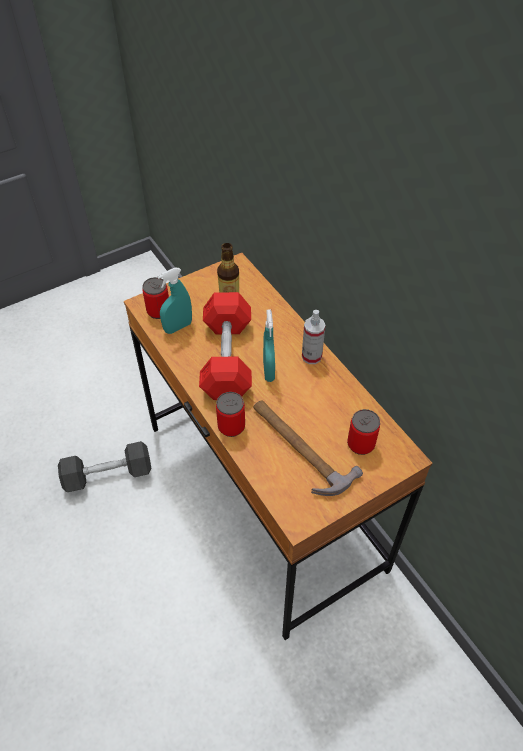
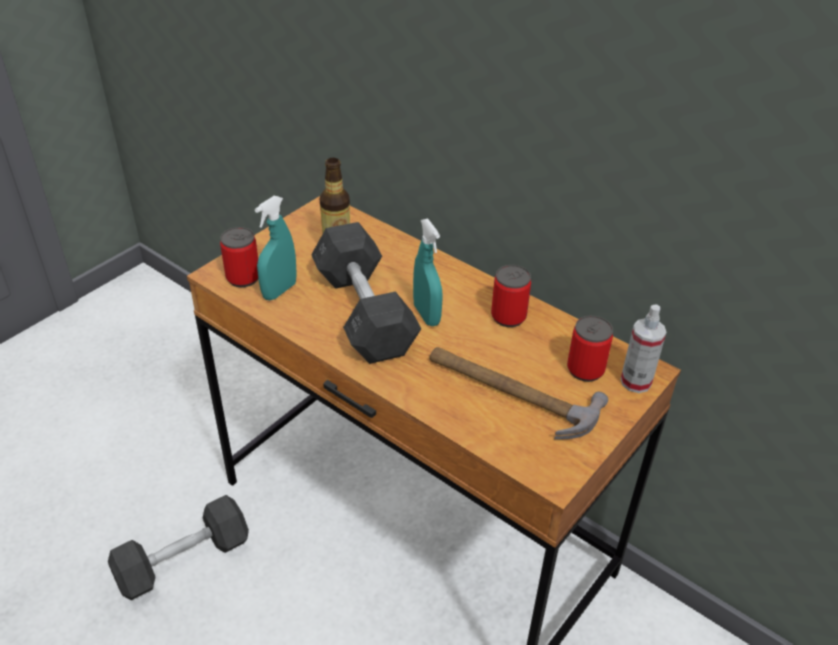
camera: 20 degrees left, 10 degrees down
red dumbbell [199,292,252,400] -> grey dumbbell [311,222,421,364]
can [216,392,245,437] -> can moved to [491,265,531,327]
spray bottle [302,310,326,364] -> spray bottle moved to [621,305,667,393]

